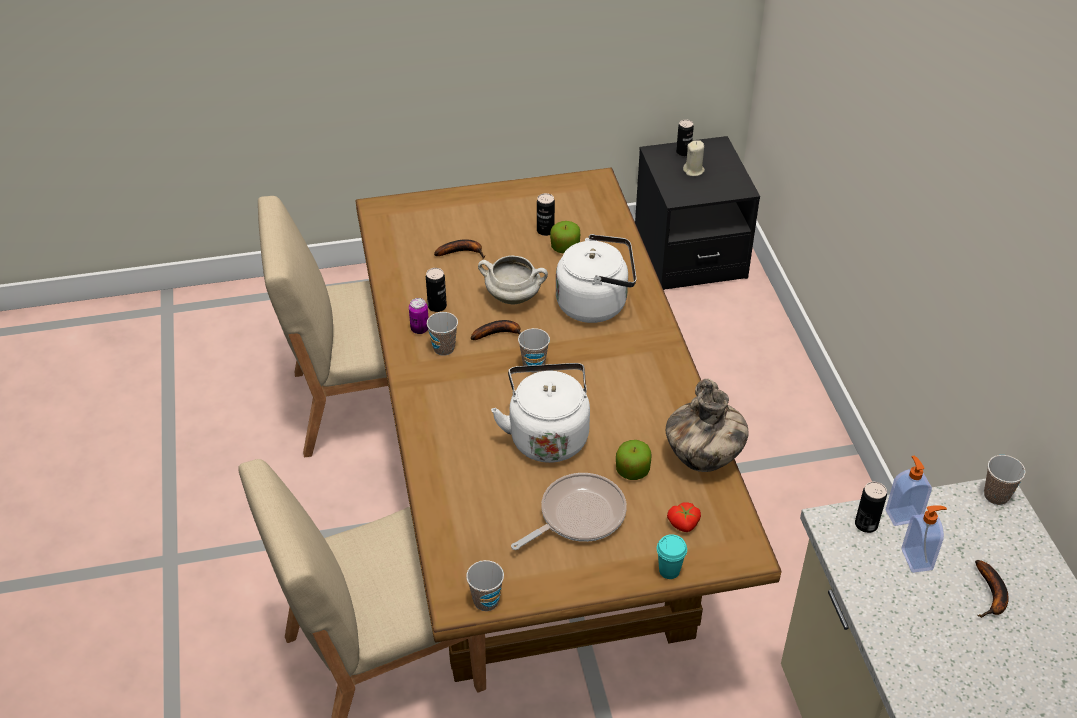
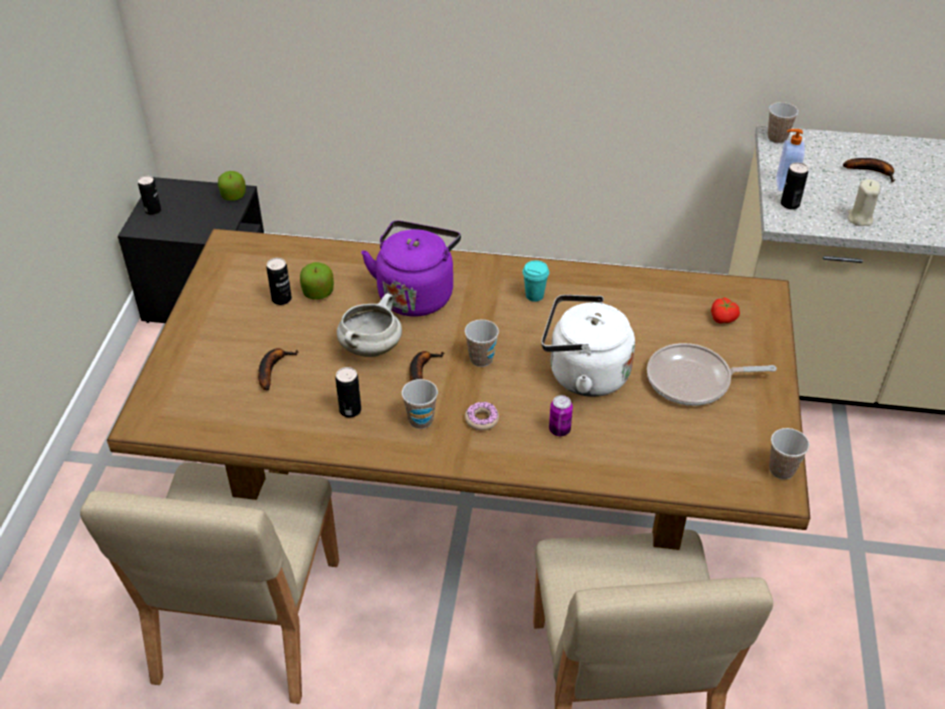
camera: 70 degrees left, 0 degrees up
can [409,298,428,334] -> can moved to [549,395,573,436]
frying pan [511,473,627,550] -> frying pan turned 75 degrees counterclockwise [647,343,777,406]
white kettle [556,234,637,323] -> purple kettle [361,221,461,317]
apple [616,440,651,480] -> apple moved to [218,171,246,201]
turquoise cup [657,534,687,579] -> turquoise cup moved to [523,260,549,302]
vase [666,379,748,472] -> none
beige candle [683,140,705,176] -> beige candle moved to [847,179,880,226]
soap dispenser [902,505,947,573] -> none
none -> donut [465,402,499,430]

